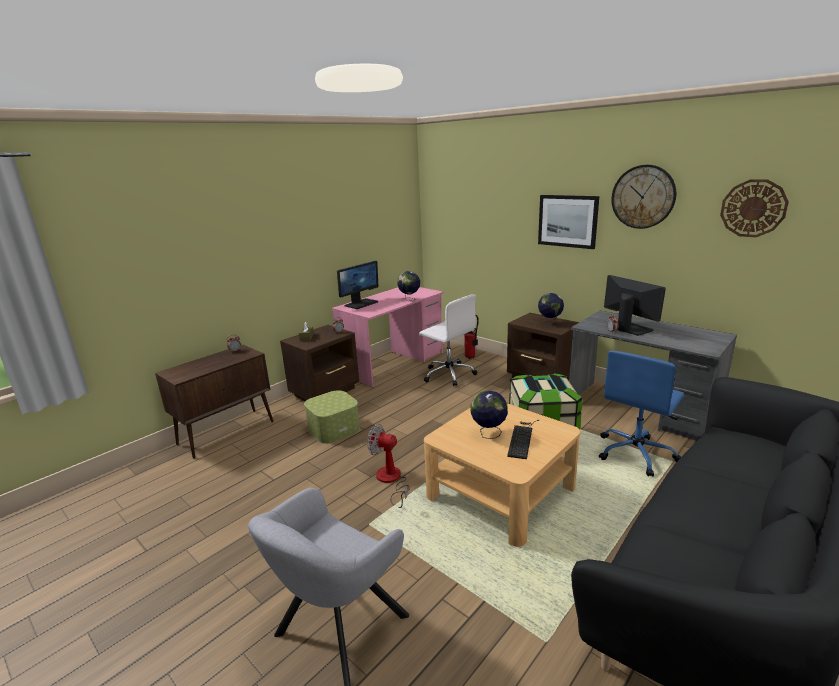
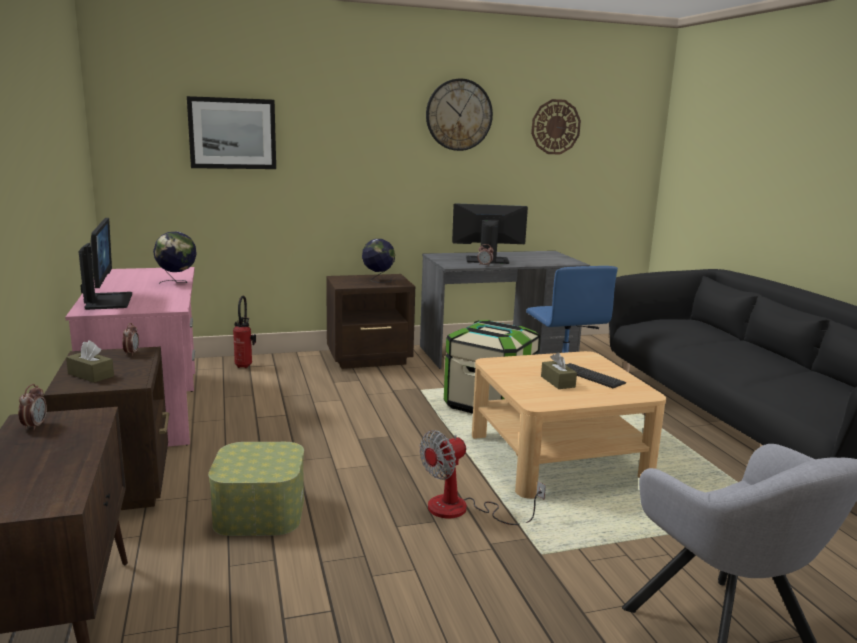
camera: 60 degrees left, 5 degrees down
white office chair [419,294,477,386] -> none
globe [470,390,508,439] -> brown tissue box [541,352,577,389]
picture [538,195,599,249] -> picture moved to [187,96,276,169]

